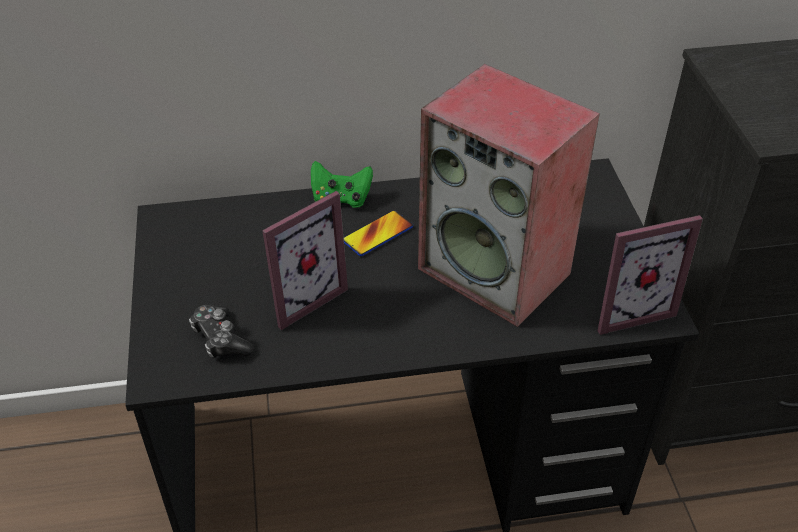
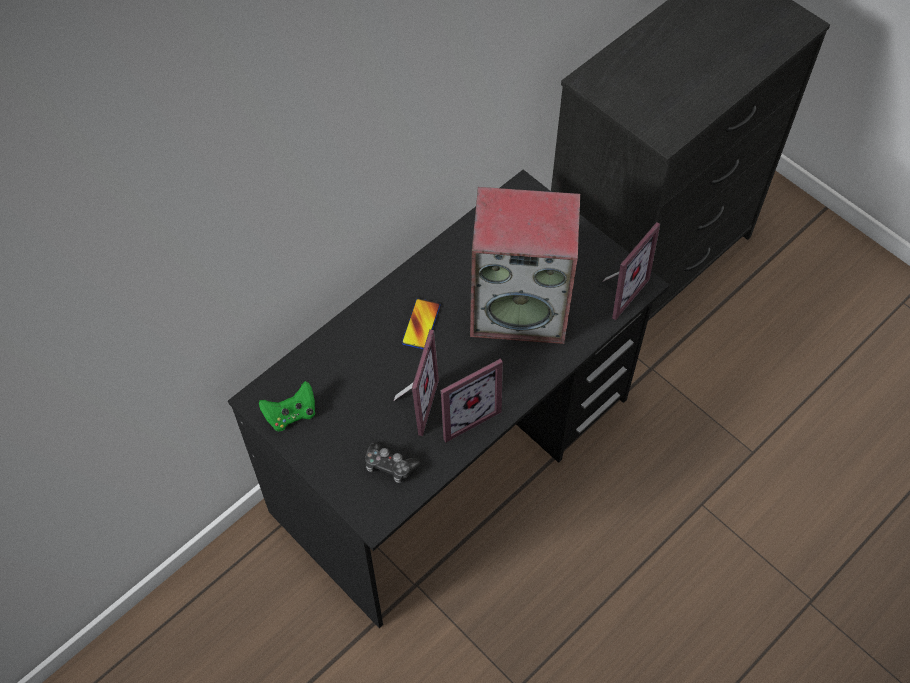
camera: 35 degrees left, 15 degrees up
green game controller [311,161,373,208] -> green game controller moved to [259,381,315,431]
none -> picture frame [441,359,503,442]

